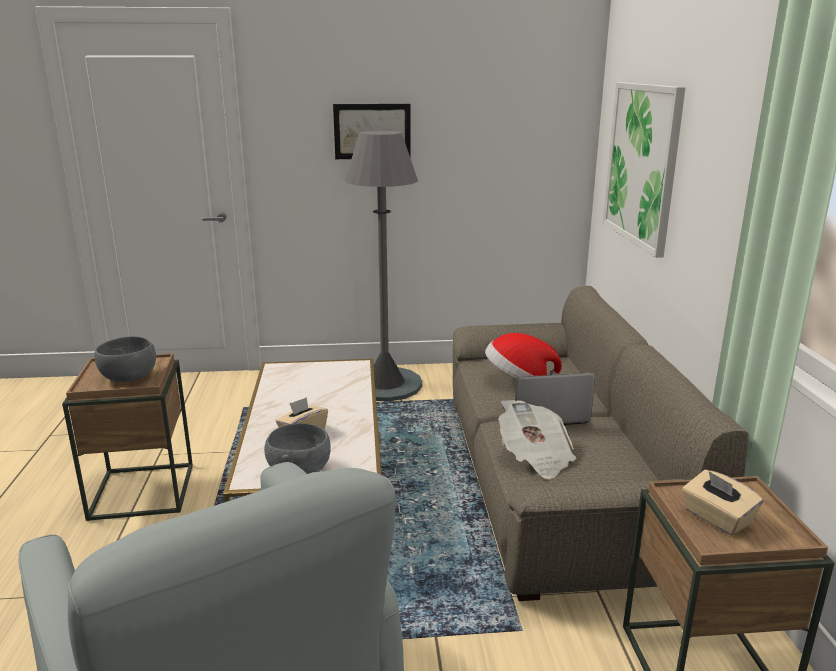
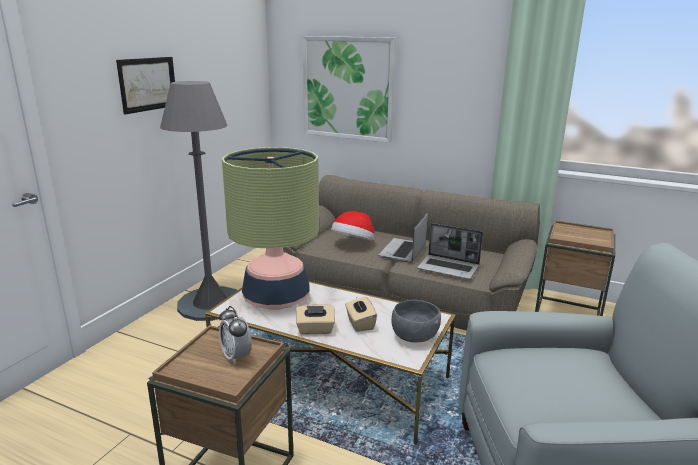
camera: 60 degrees left, 0 degrees up
grey bowl [94,336,156,382] -> alarm clock [219,306,252,365]
newspaper [498,400,577,479] -> laptop [417,223,483,279]
beige tissue box [682,470,763,536] -> beige tissue box moved to [296,304,335,335]
none -> table lamp [222,147,319,310]

